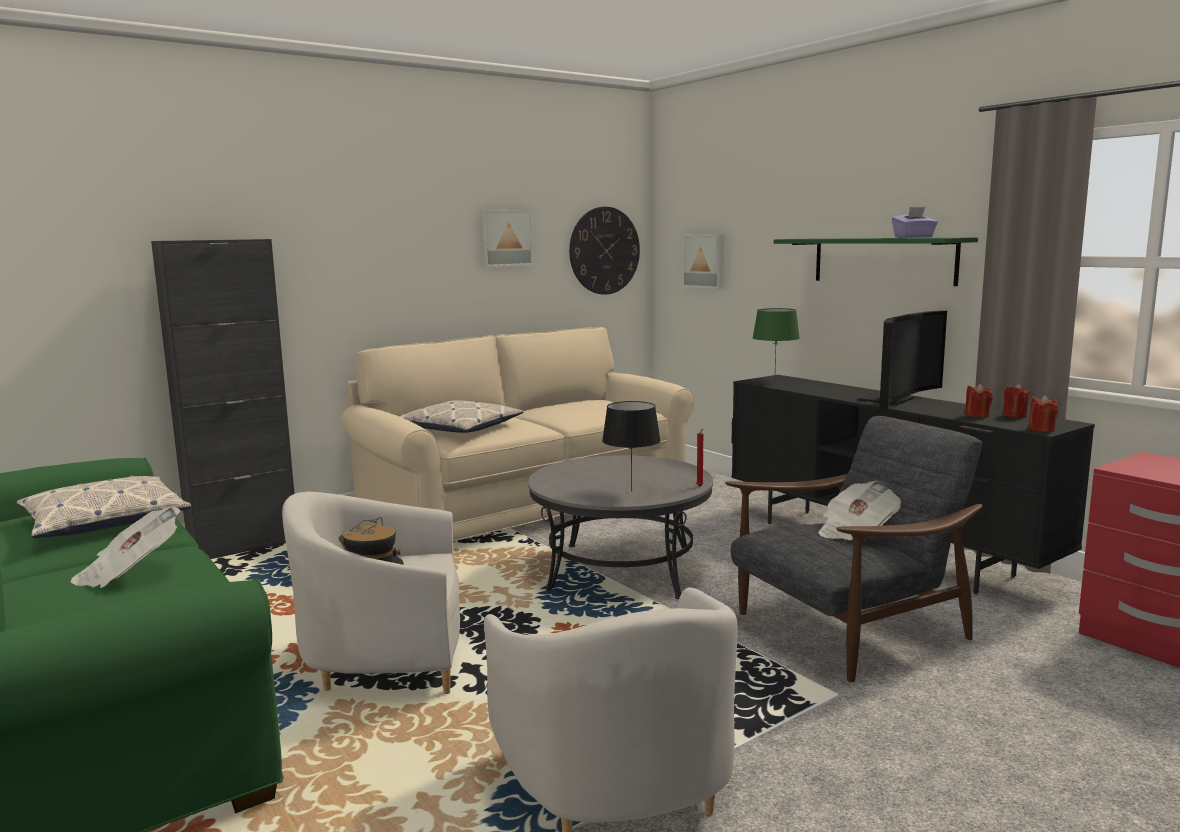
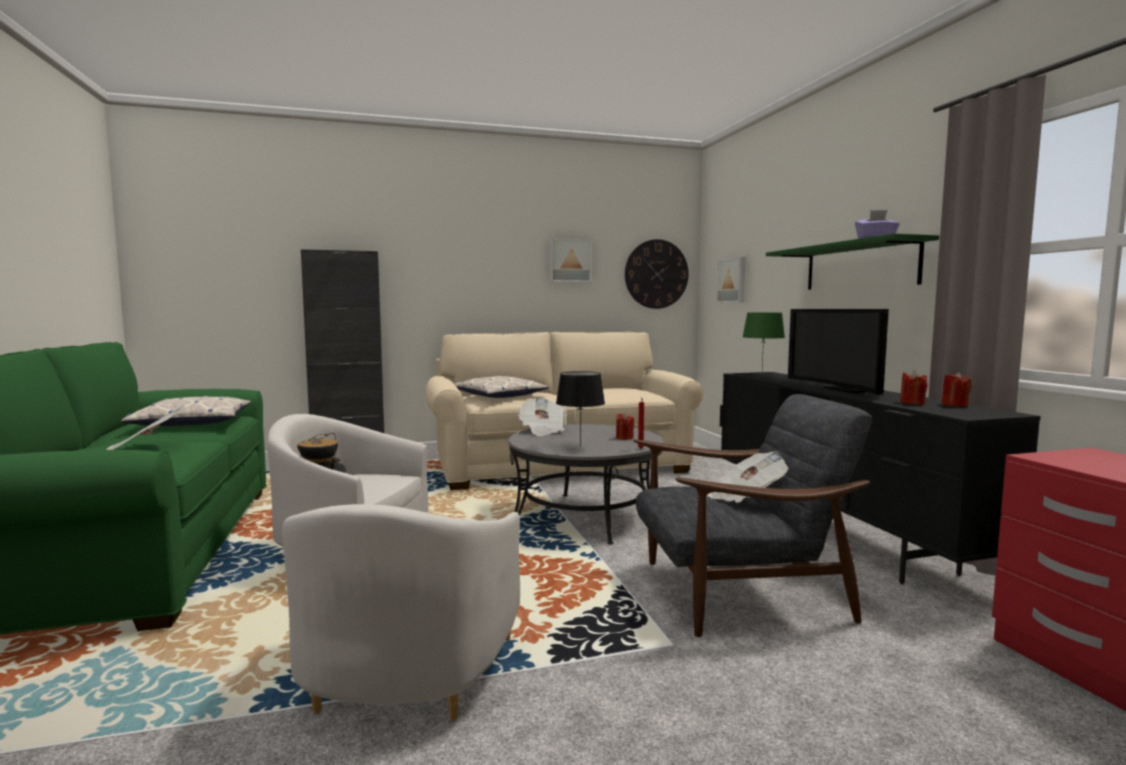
camera: 20 degrees right, 5 degrees down
television [857,310,947,409] -> television turned 105 degrees clockwise [788,309,889,395]
red candle [1028,395,1058,432] -> red candle moved to [616,413,634,440]
none -> newspaper [518,398,567,436]

